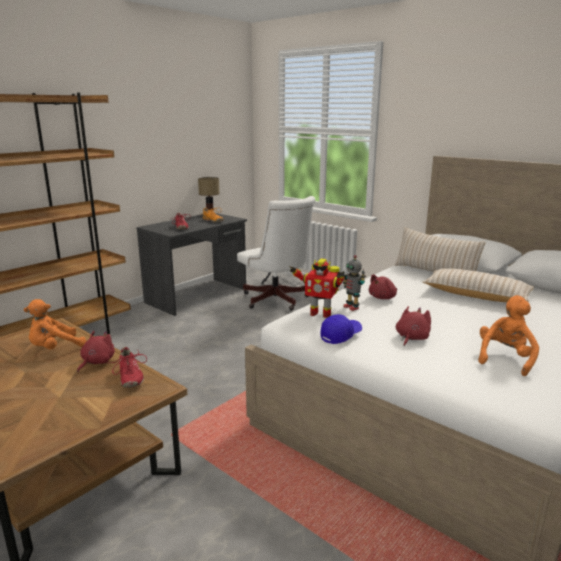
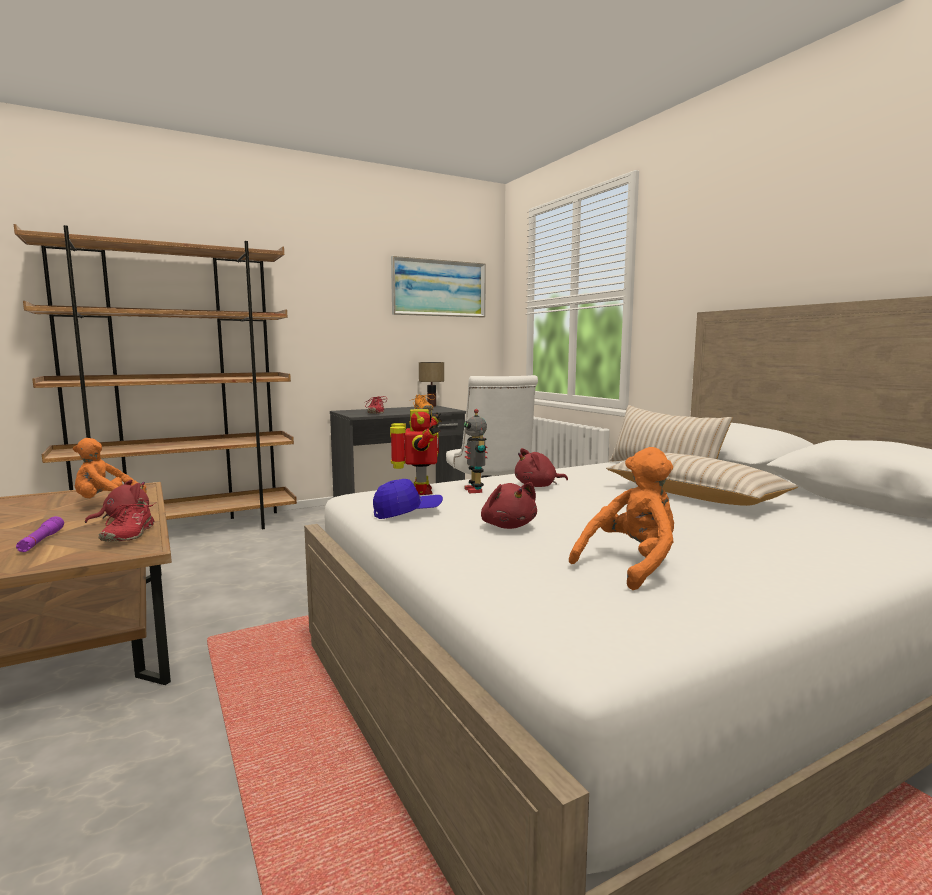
camera: 20 degrees right, 10 degrees down
toy robot [290,258,345,318] -> toy robot turned 135 degrees counterclockwise [390,409,442,495]
red plush toy [396,306,431,346] -> red plush toy turned 105 degrees clockwise [481,482,537,529]
none -> purple flashlight [16,516,64,552]
none -> picture [391,256,486,317]

